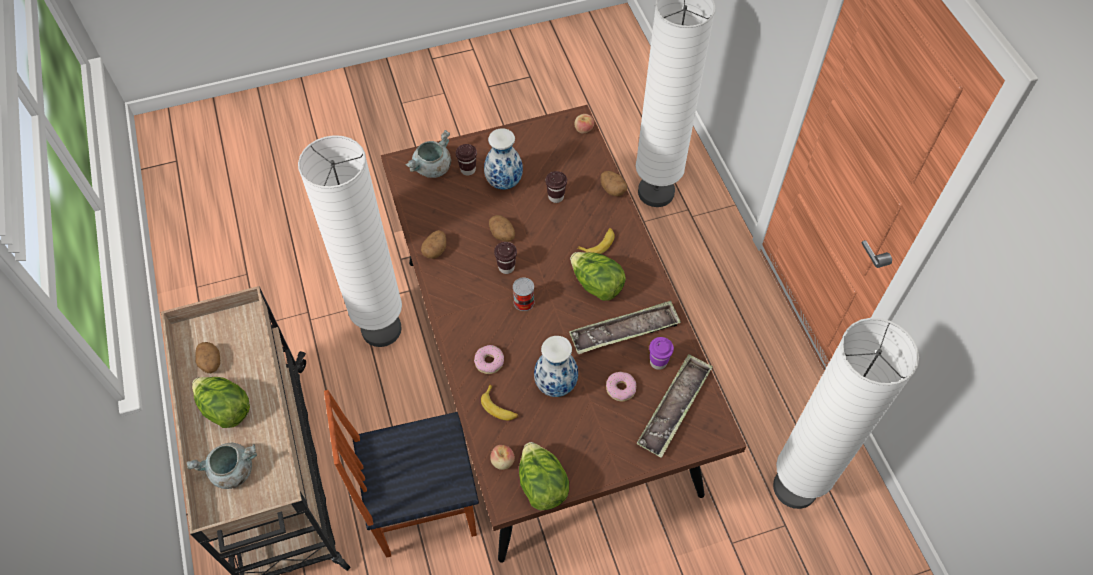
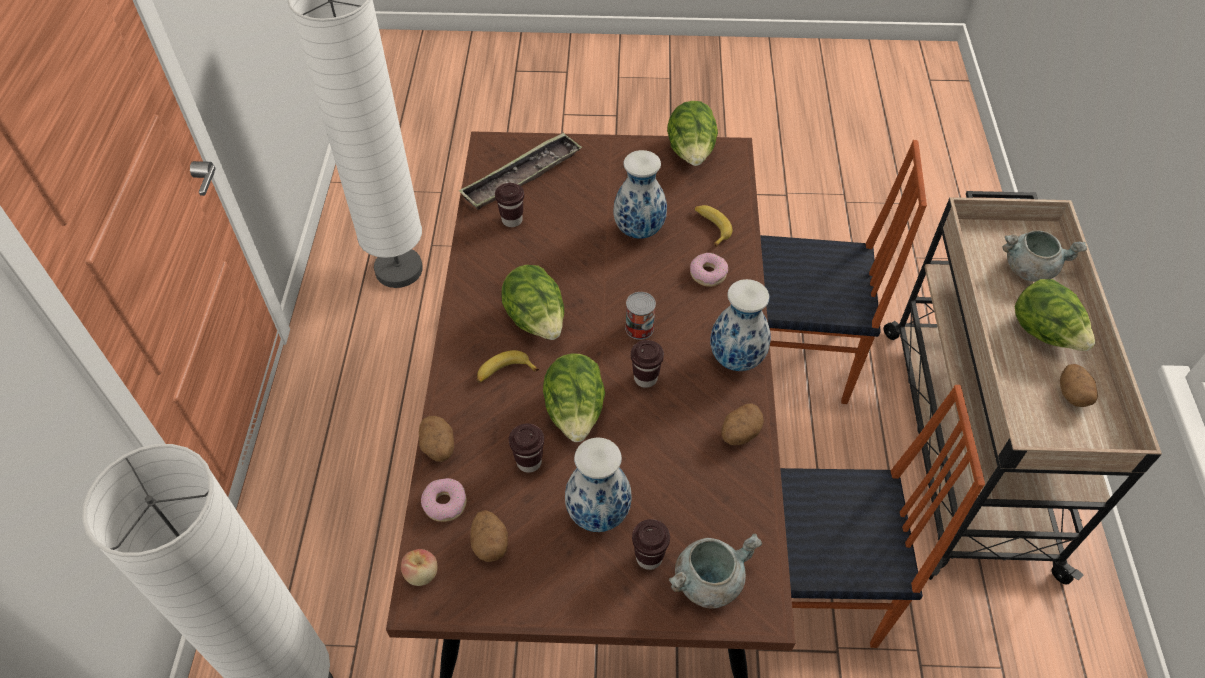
camera: 160 degrees left, 5 degrees down
white floor lamp [298,135,402,347] -> chair [780,385,985,648]
potato [489,215,515,242] -> potato moved to [470,510,508,562]
apple [490,445,515,470] -> none
tray [569,301,681,354] -> none
donut [606,372,636,402] -> donut moved to [421,478,467,522]
purple cup [649,337,674,370] -> brown cup [495,183,524,227]
none -> lettuce [543,353,605,442]
none -> vase [710,279,771,371]

